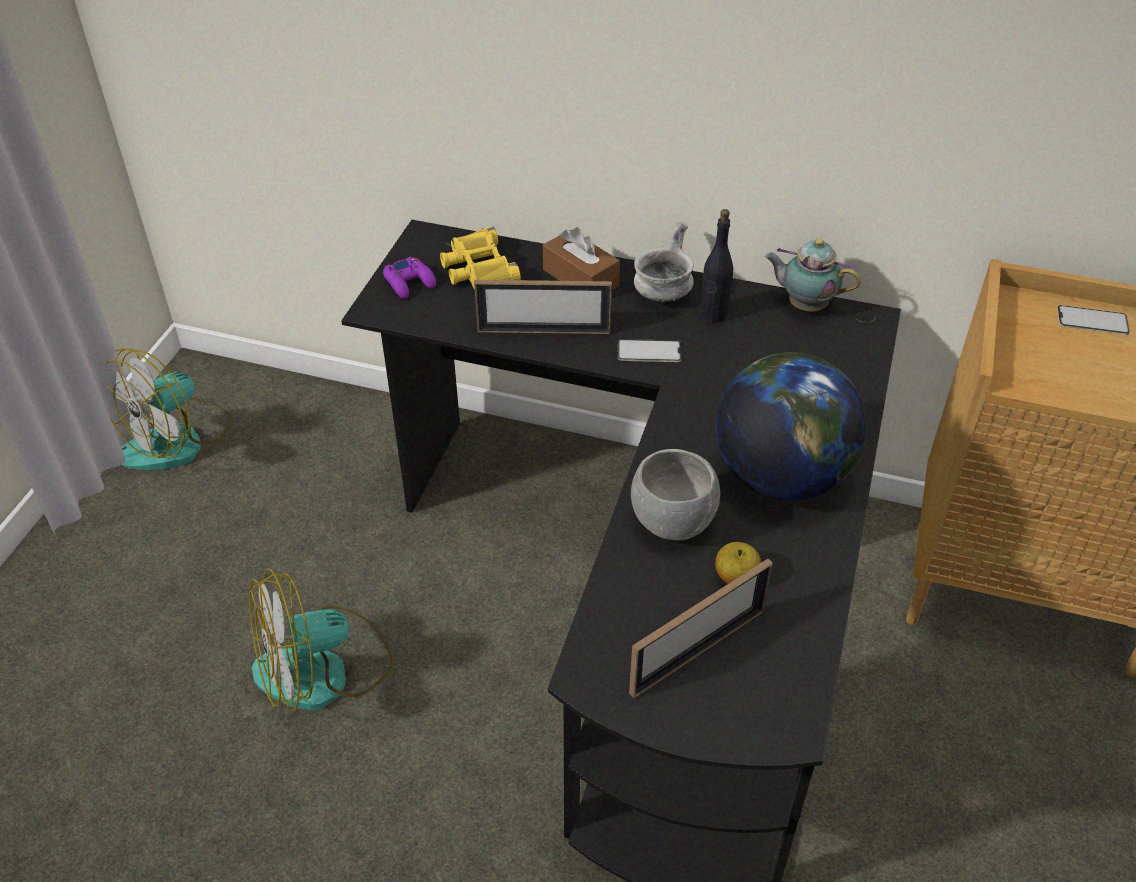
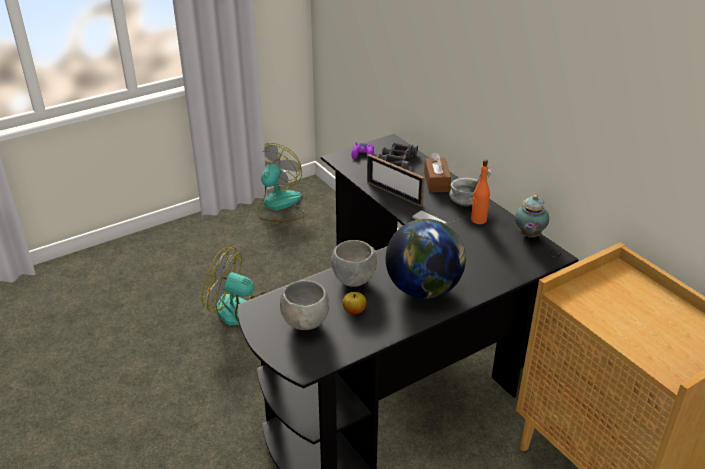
camera: 40 degrees right, 10 degrees down
fan [104,348,232,470] -> fan turned 120 degrees clockwise [257,143,306,222]
yellow binoculars [440,226,521,290] -> black binoculars [378,143,418,170]
picture frame [629,559,773,698] -> grey bowl [280,280,329,330]
black bottle [700,209,733,322] -> orange bottle [471,160,490,224]
teapot [765,239,861,312] -> teapot turned 135 degrees counterclockwise [515,194,549,237]
phone [1057,305,1130,335] -> none

